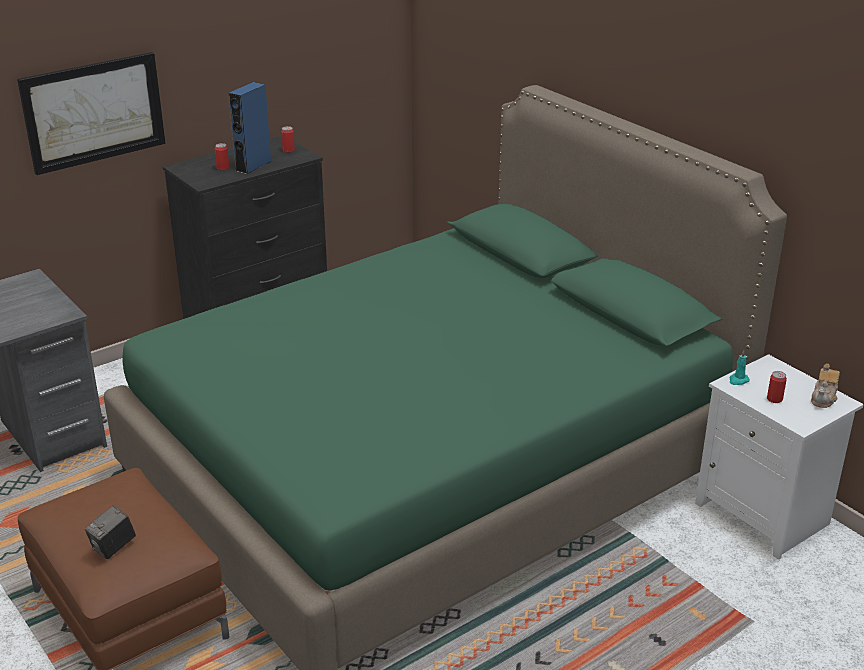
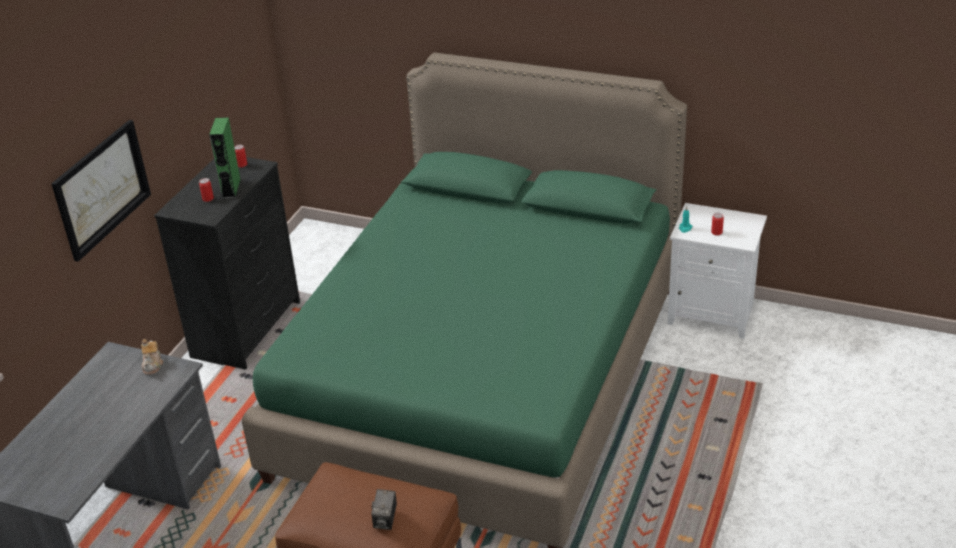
camera: 30 degrees left, 5 degrees up
blue speaker [229,82,272,174] -> green speaker [209,117,241,198]
teapot [811,364,840,408] -> teapot moved to [141,339,163,375]

